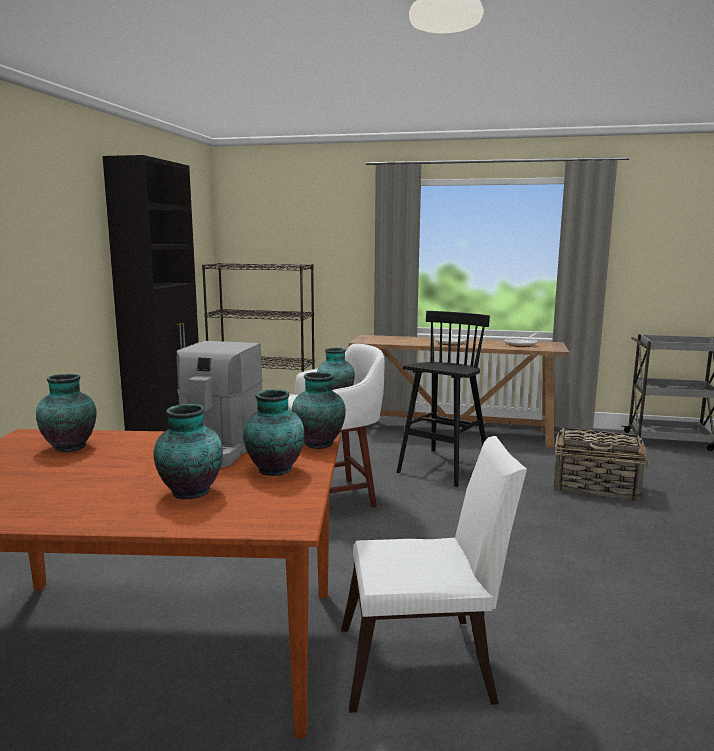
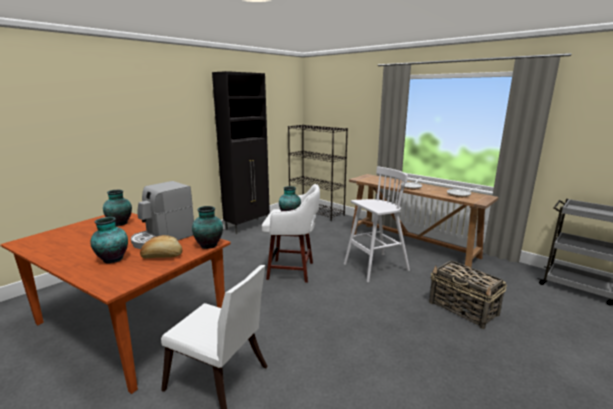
camera: 30 degrees right, 5 degrees up
vase [243,389,304,476] -> bread [140,235,182,258]
black stool [397,311,490,487] -> white stool [344,166,410,282]

